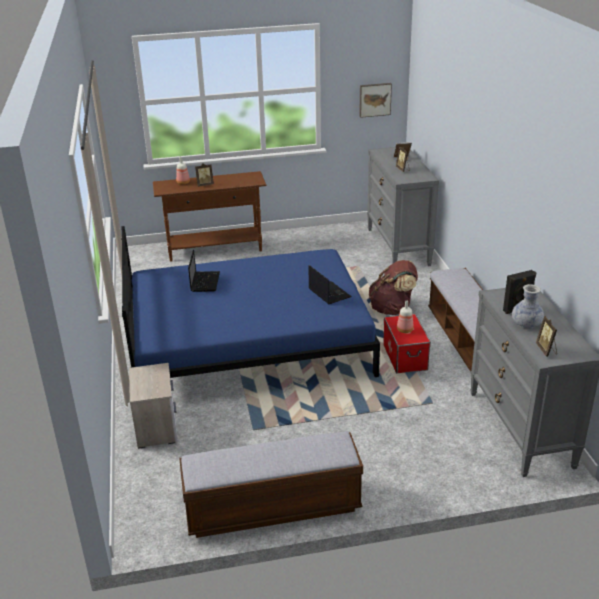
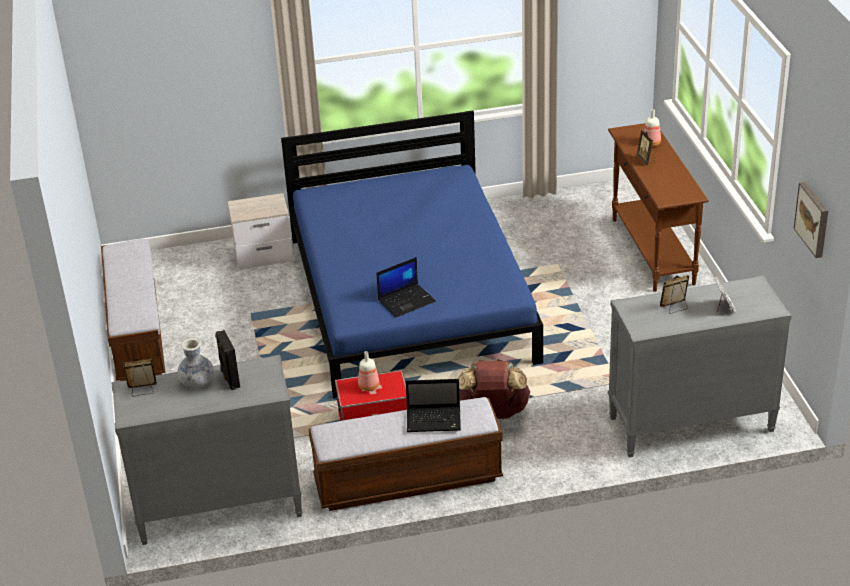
camera: 90 degrees right, 5 degrees up
laptop [188,250,220,292] -> laptop moved to [406,379,461,432]

